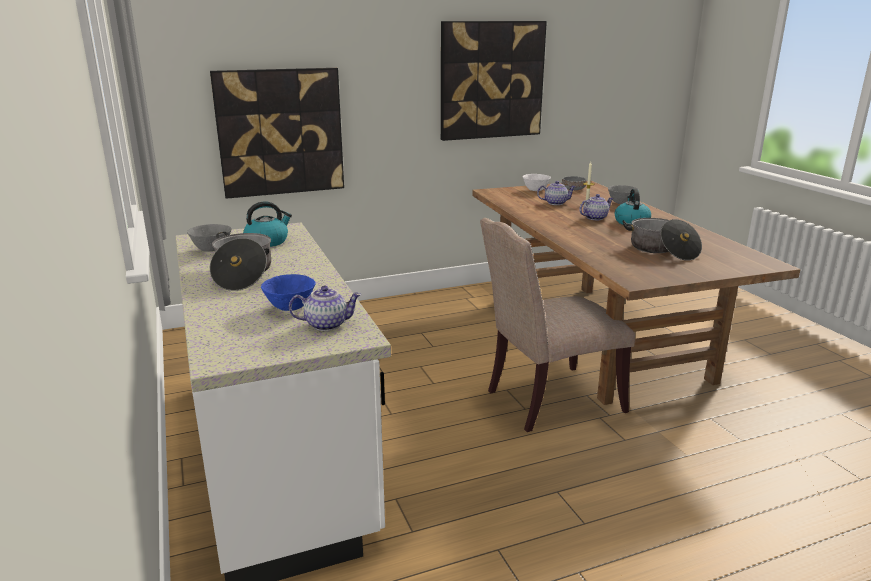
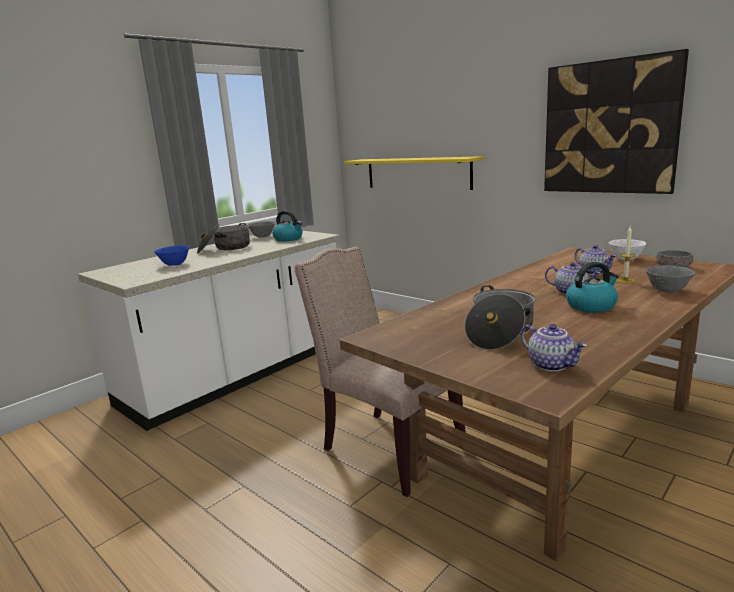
camera: 65 degrees right, 5 degrees down
picture [210,68,344,199] -> yellow shelf [344,156,484,190]
teapot [289,286,362,331] -> teapot moved to [521,324,587,372]

